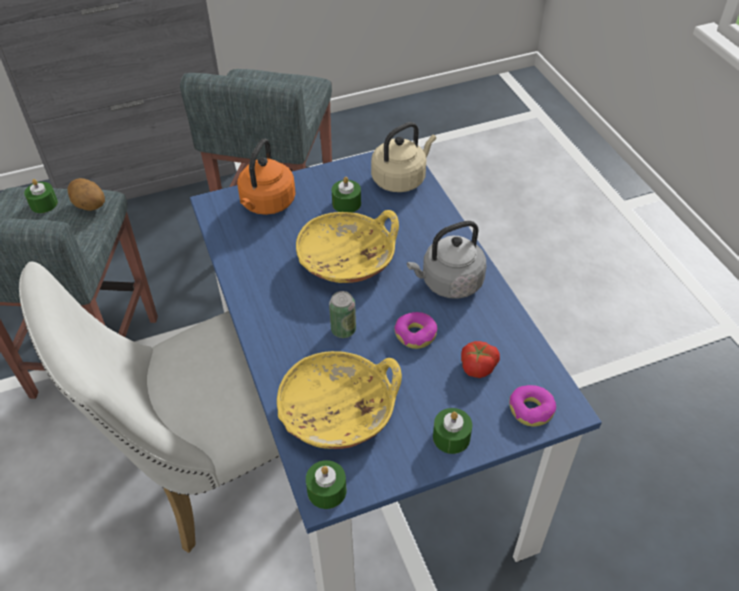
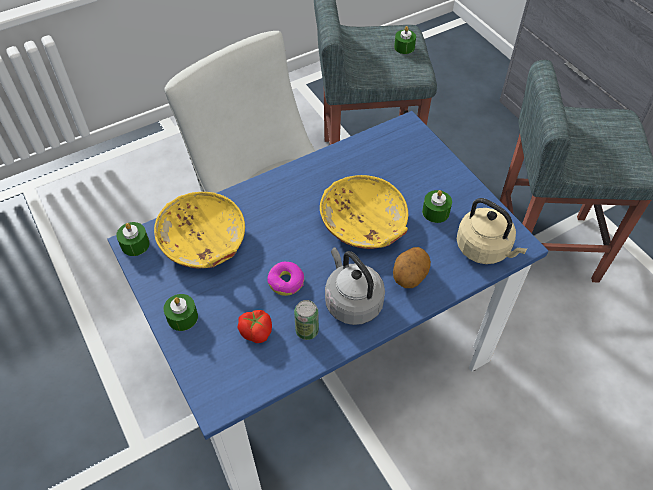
camera: 80 degrees right, 5 degrees up
potato [67,178,105,211] -> potato moved to [393,247,431,288]
orange kettle [237,139,296,215] -> none
can [329,291,356,338] -> can moved to [294,300,319,340]
donut [509,385,556,426] -> none

